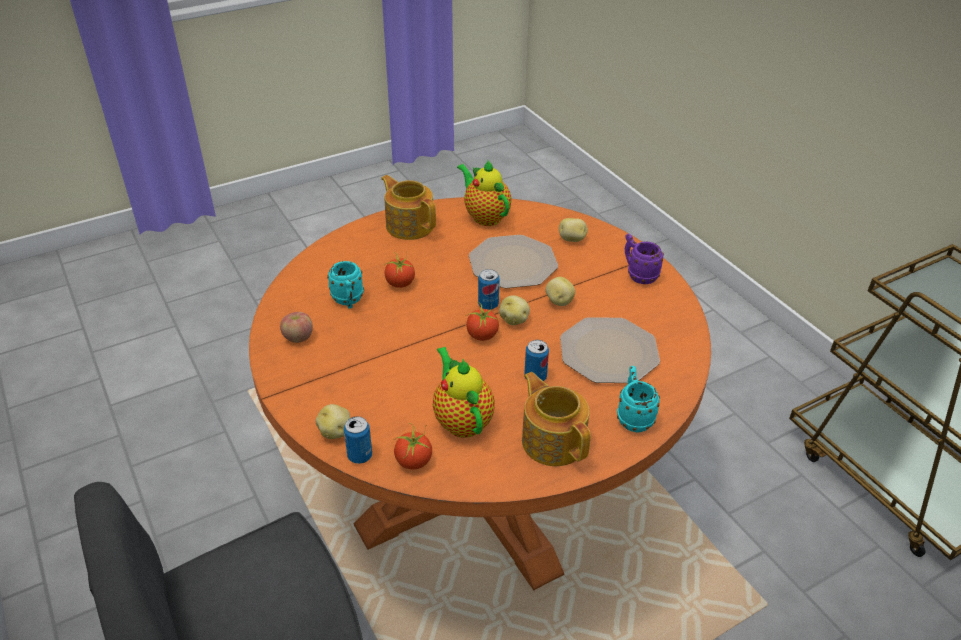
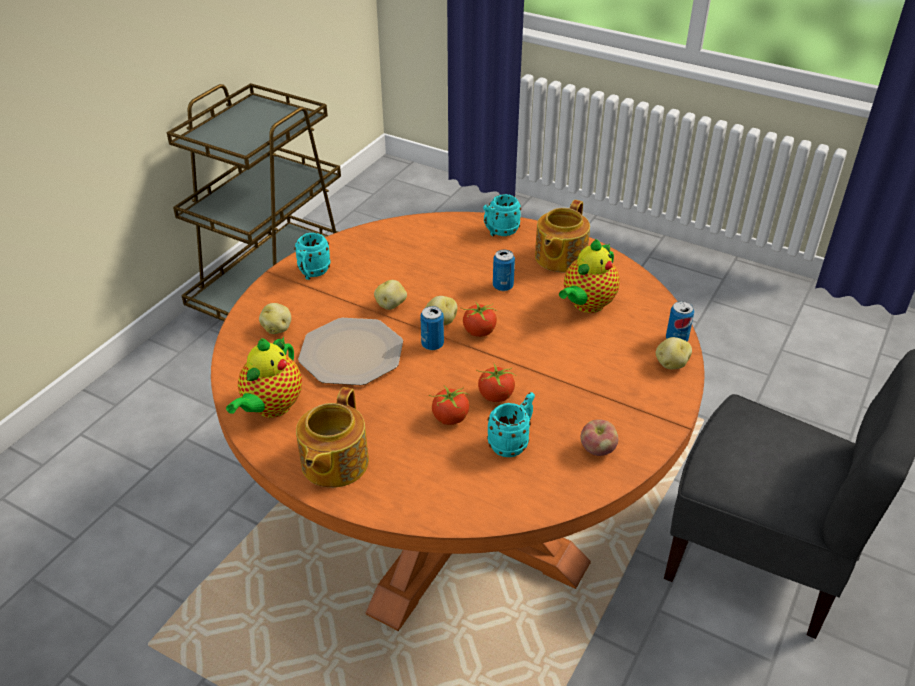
camera: 120 degrees left, 0 degrees up
tomato [394,423,432,470] -> tomato moved to [476,364,516,402]
plate [560,317,660,383] -> none
purple mug [625,234,664,284] -> turquoise mug [294,233,331,280]

